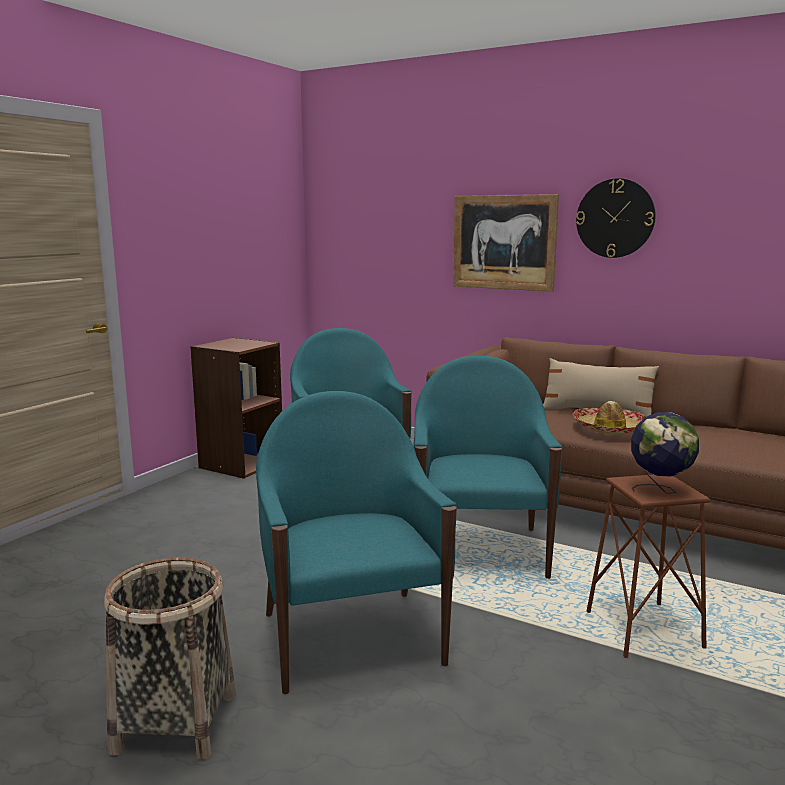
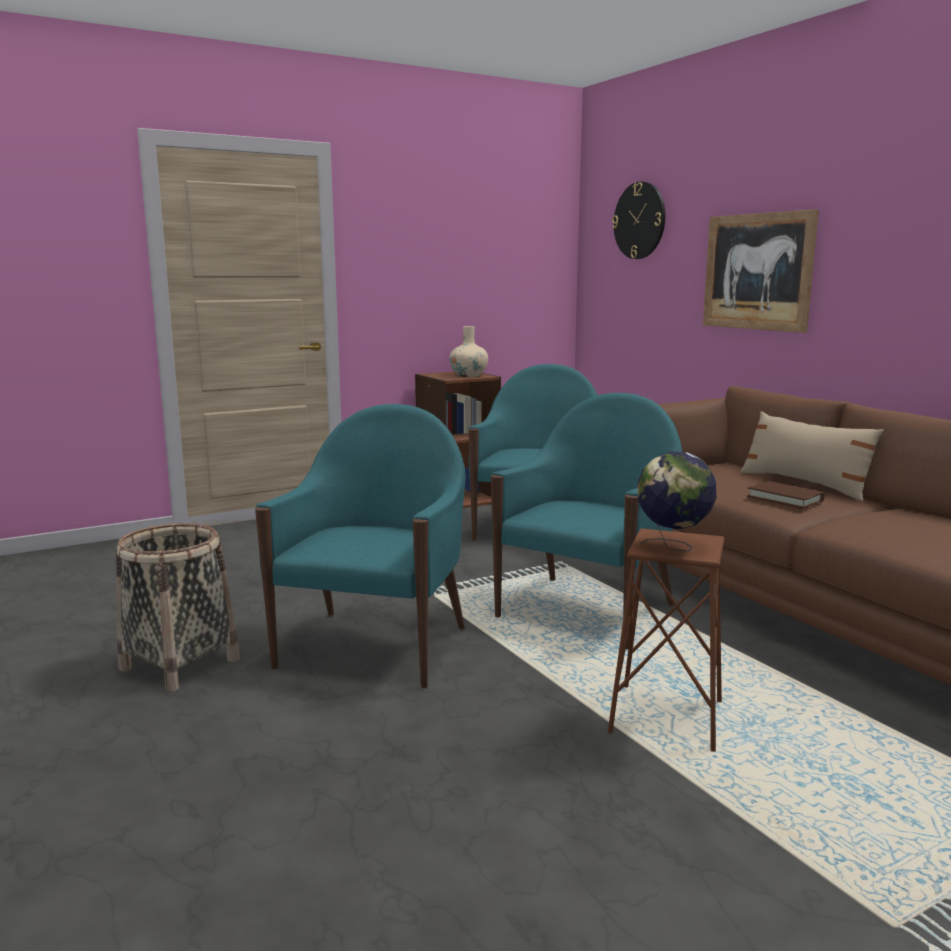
camera: 30 degrees right, 0 degrees up
hat [573,401,646,435] -> brown book [747,481,825,509]
wall clock [576,178,656,258] -> wall clock moved to [612,181,665,259]
none -> beige vase [449,326,488,377]

